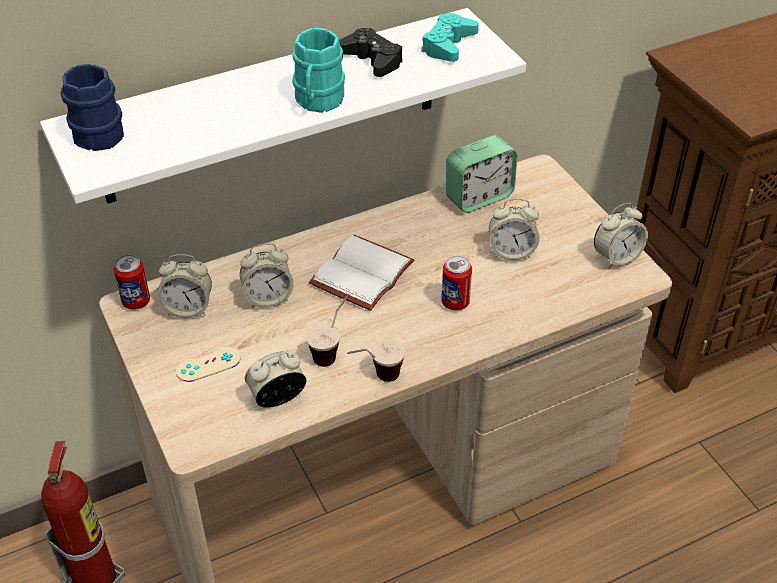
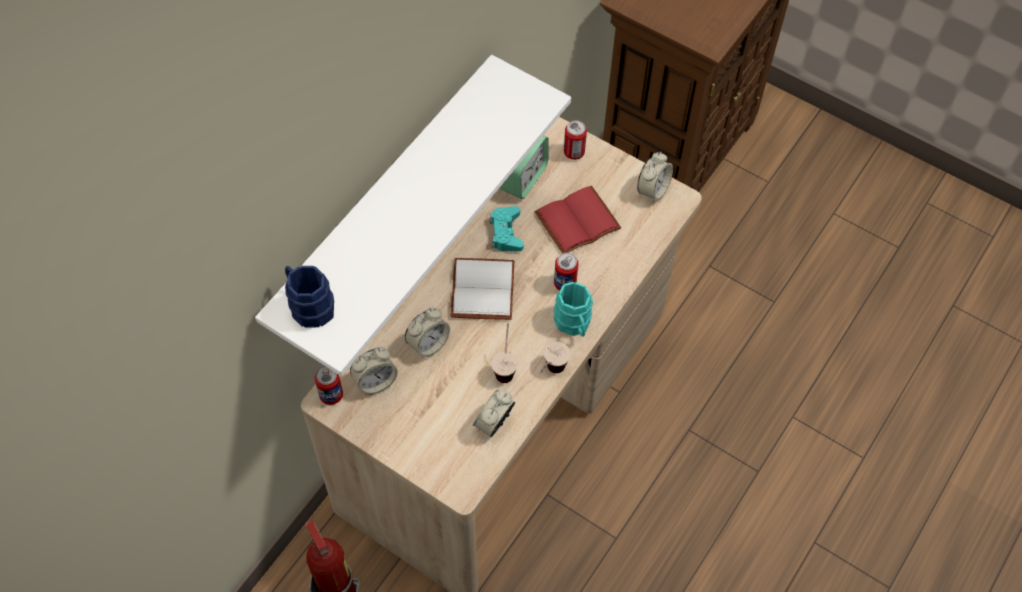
camera: 30 degrees left, 15 degrees up
beige game controller [176,347,240,382] -> none
turquoise mug [292,28,345,113] -> turquoise mug moved to [554,282,593,337]
black game controller [339,28,403,77] -> none
turquoise game controller [421,13,479,62] -> turquoise game controller moved to [490,206,524,251]
alarm clock [489,198,539,261] -> red book [535,186,621,253]
none -> can [564,120,587,160]

